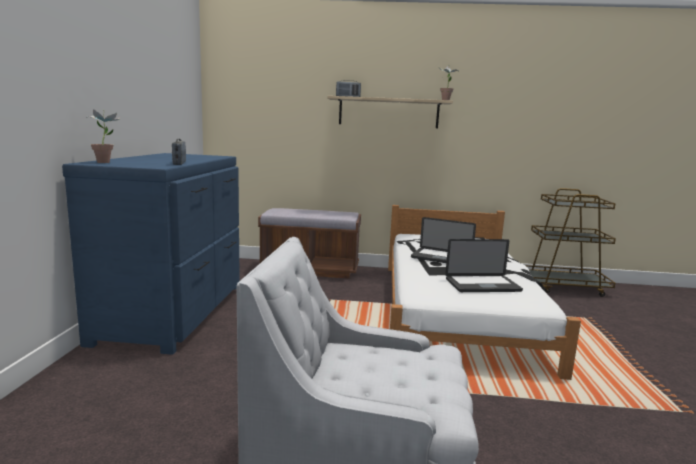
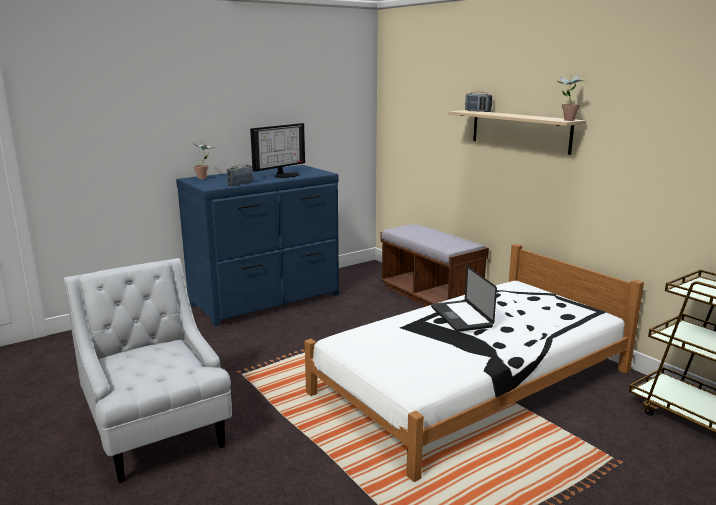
camera: 50 degrees right, 5 degrees up
laptop [445,239,523,292] -> none
none -> monitor [250,123,305,178]

